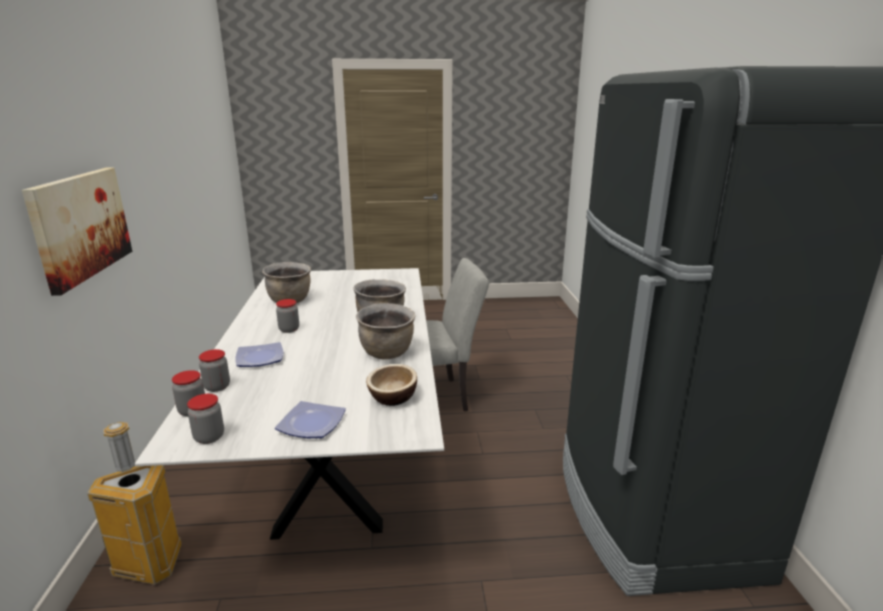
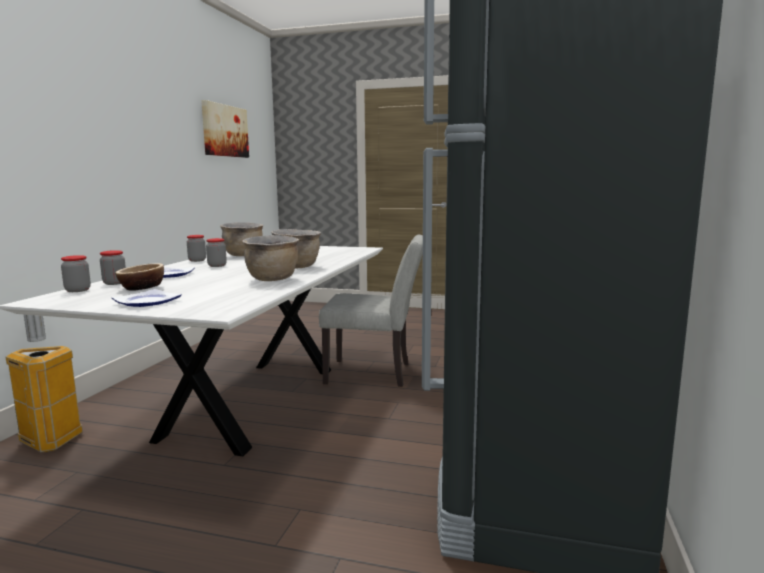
camera: 20 degrees right, 10 degrees down
picture [22,167,132,296] -> picture moved to [201,100,249,158]
jar [187,394,224,444] -> jar moved to [187,235,206,262]
bowl [366,364,417,406] -> bowl moved to [115,263,164,291]

